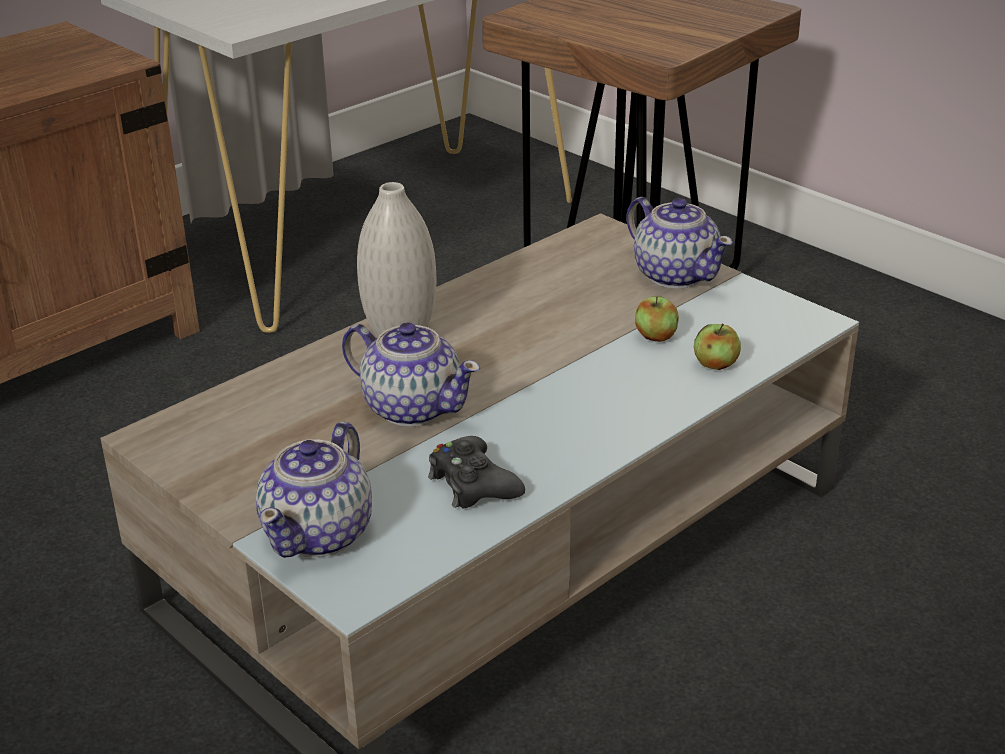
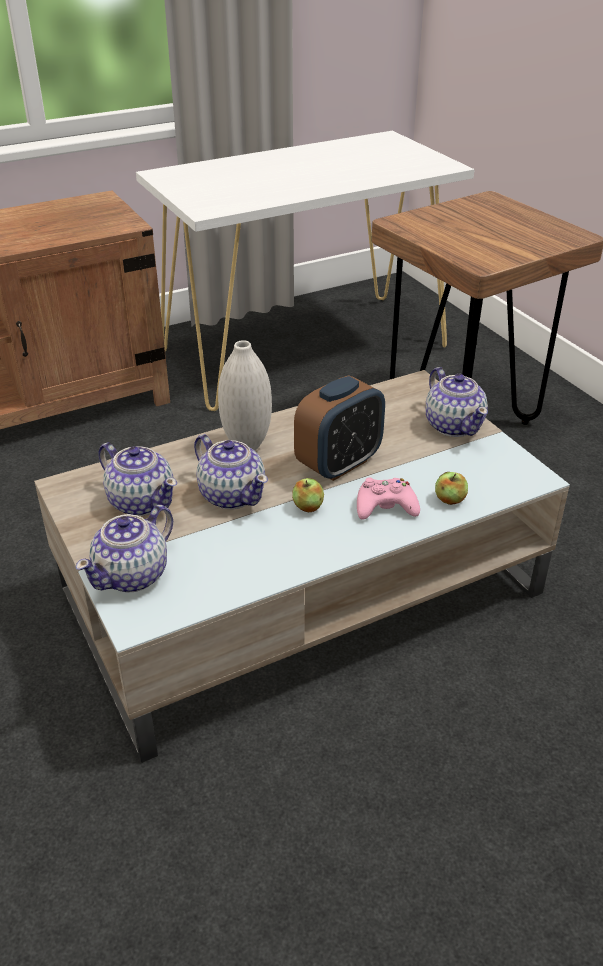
camera: 15 degrees right, 5 degrees up
black game controller [428,436,525,509] -> none
apple [635,296,679,342] -> apple moved to [292,478,324,512]
none -> teapot [98,442,177,516]
none -> alarm clock [294,375,385,481]
none -> pink game controller [357,477,420,520]

